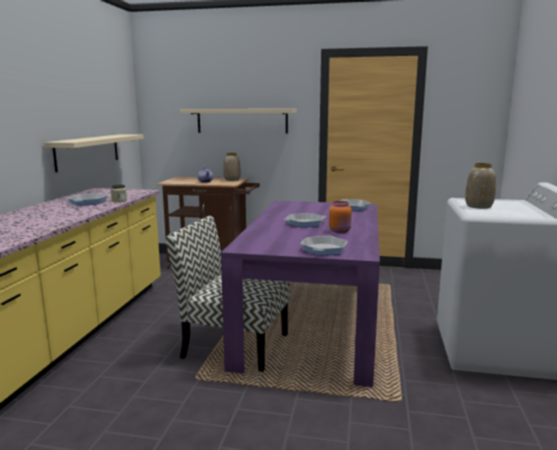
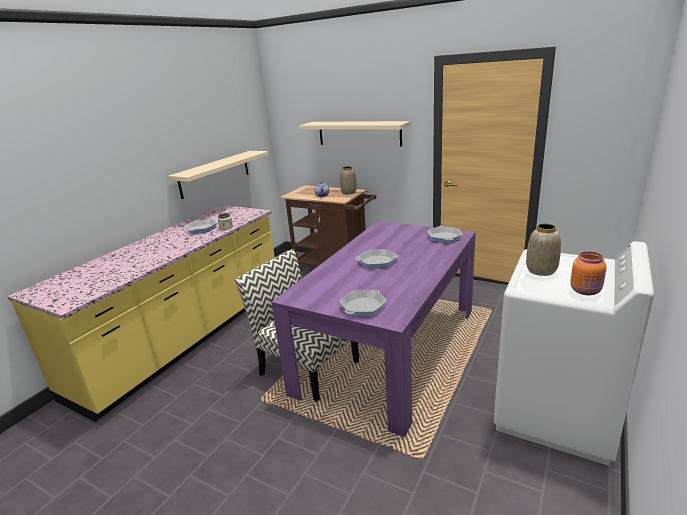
camera: 20 degrees right, 10 degrees up
orange jar [329,201,352,233] -> orange jar moved to [570,252,607,295]

